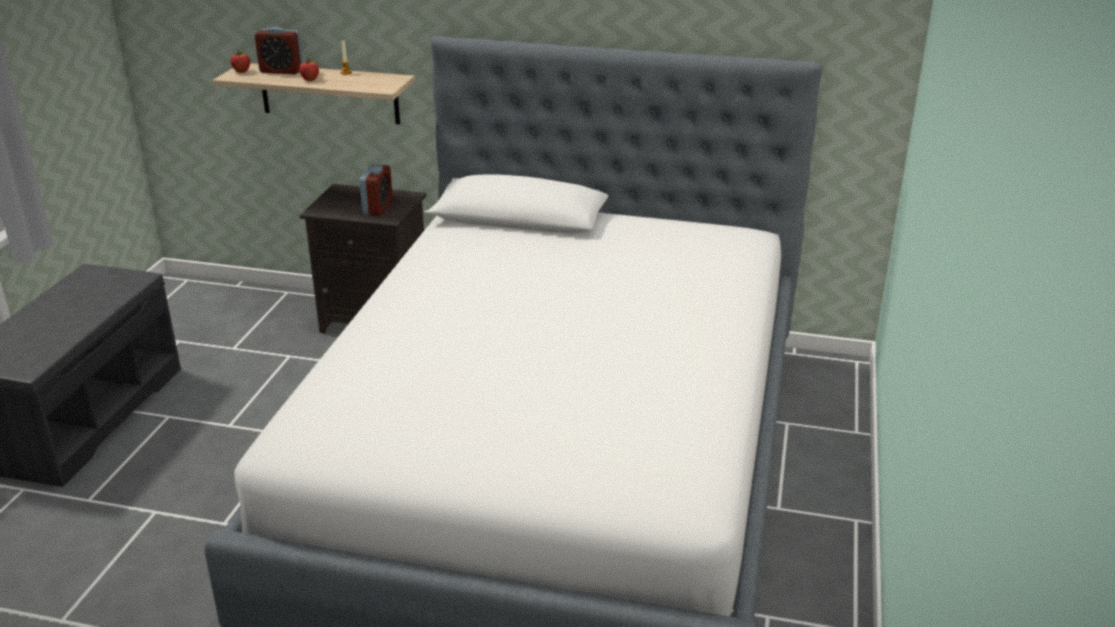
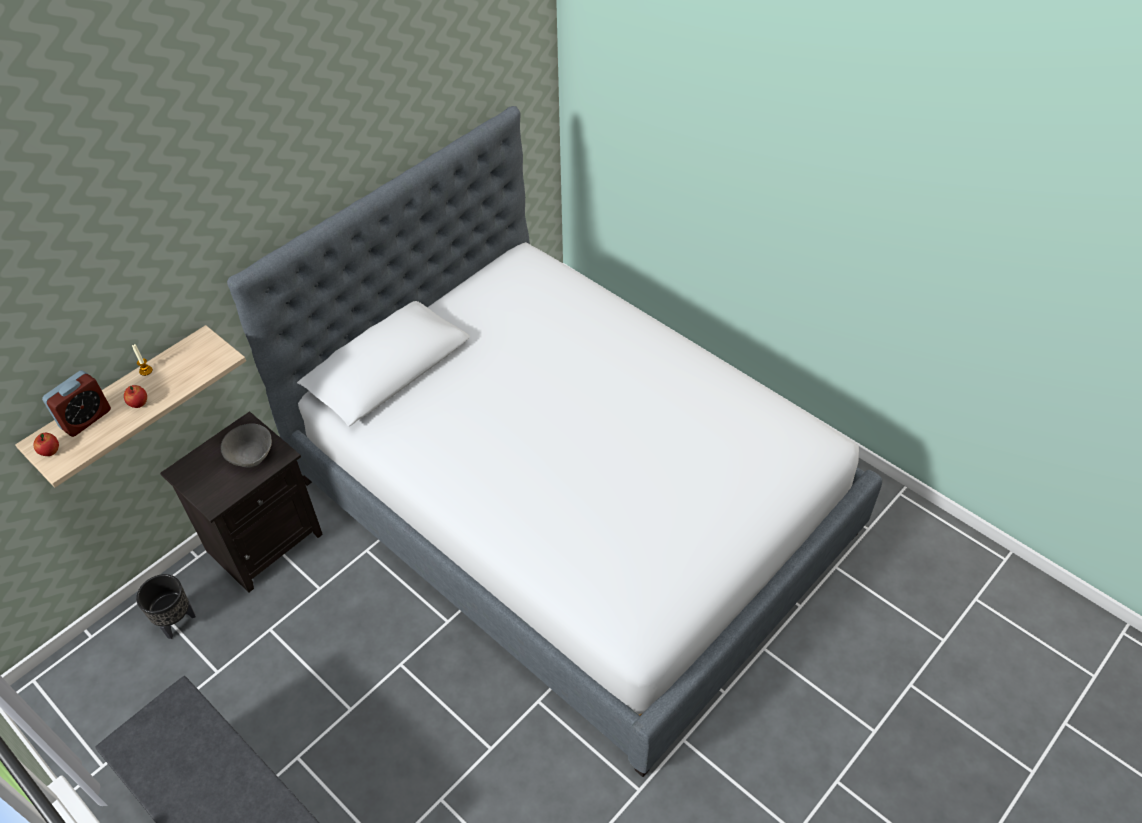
camera: 60 degrees left, 20 degrees up
alarm clock [359,164,393,216] -> grey bowl [221,423,272,468]
none -> black planter [136,574,196,639]

